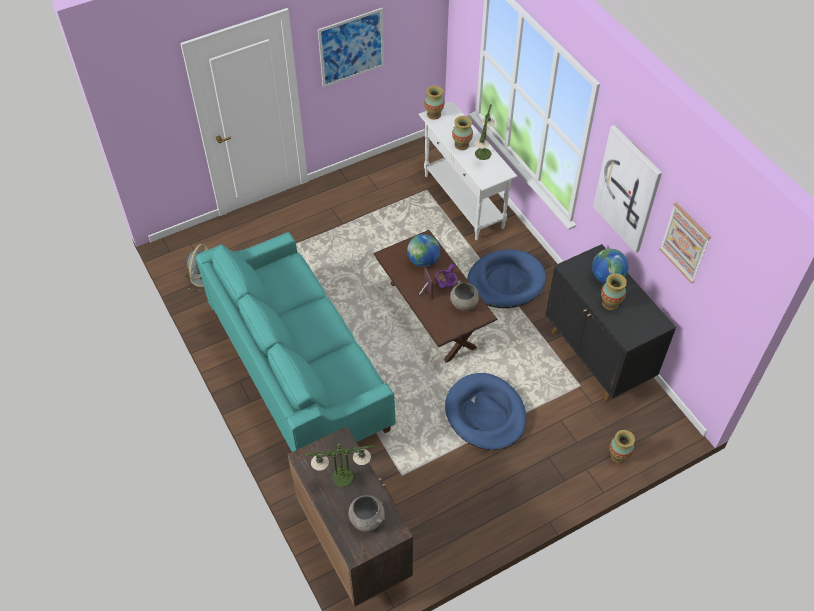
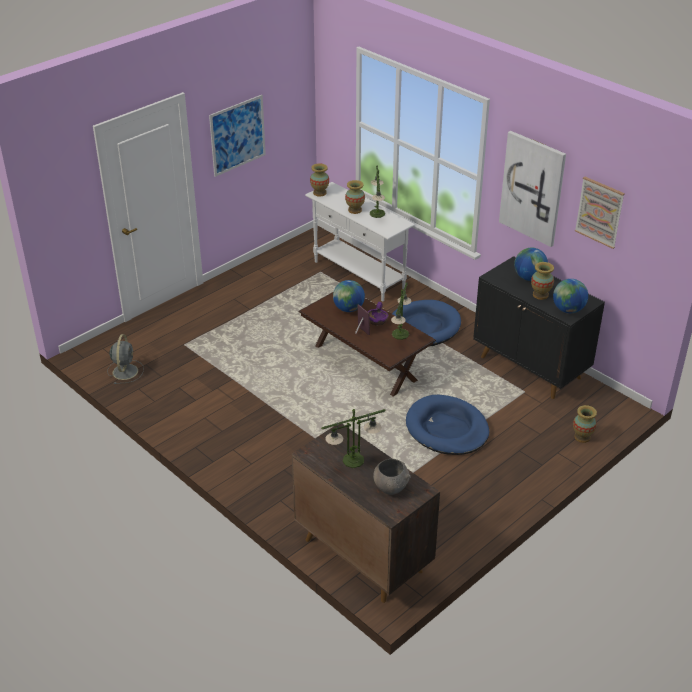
camera: 15 degrees left, 15 degrees down
turquoise sofa [196,232,396,452] -> none
grey bowl [450,280,479,311] -> table lamp [391,282,412,340]
none -> globe [553,279,588,313]

